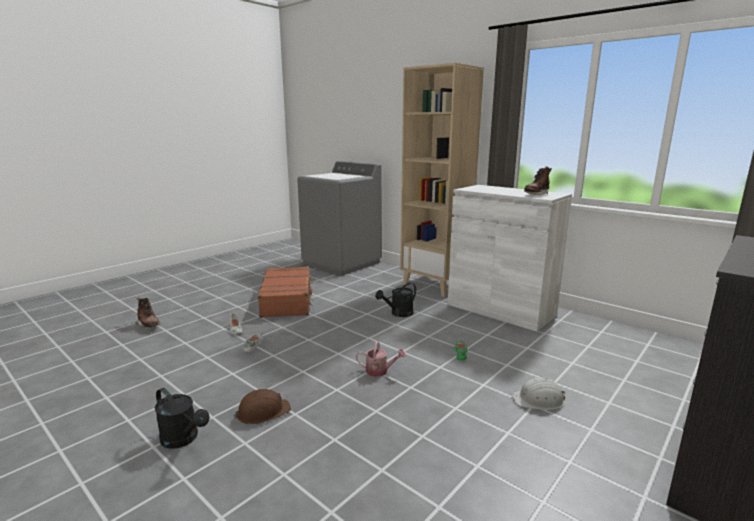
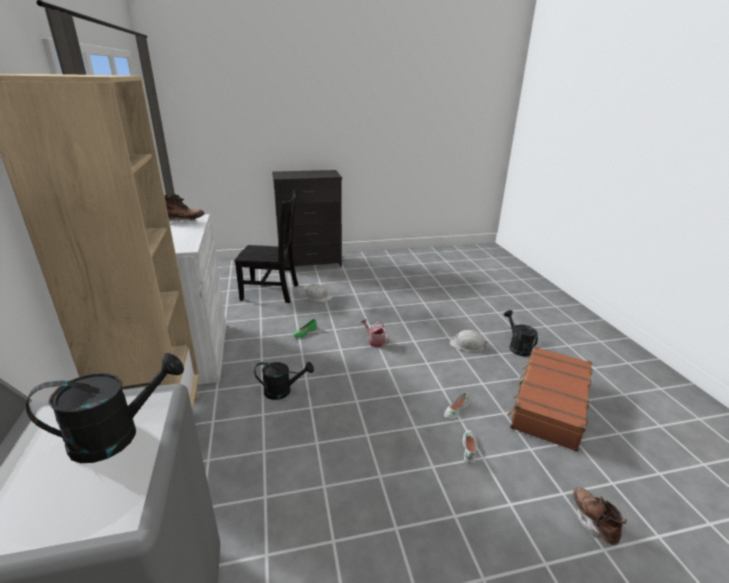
camera: 145 degrees left, 10 degrees up
brown hard hat [233,389,291,424] -> white hard hat [450,330,488,352]
brown suitcase [258,266,313,318] -> brown suitcase moved to [508,346,593,452]
none -> black watering can [26,353,184,463]
none -> black chair [234,190,298,303]

